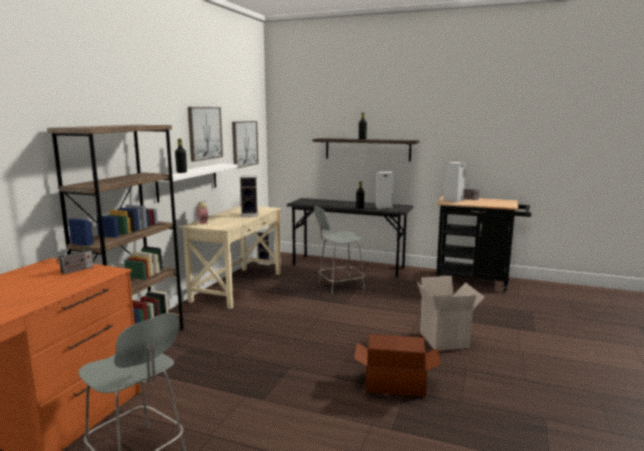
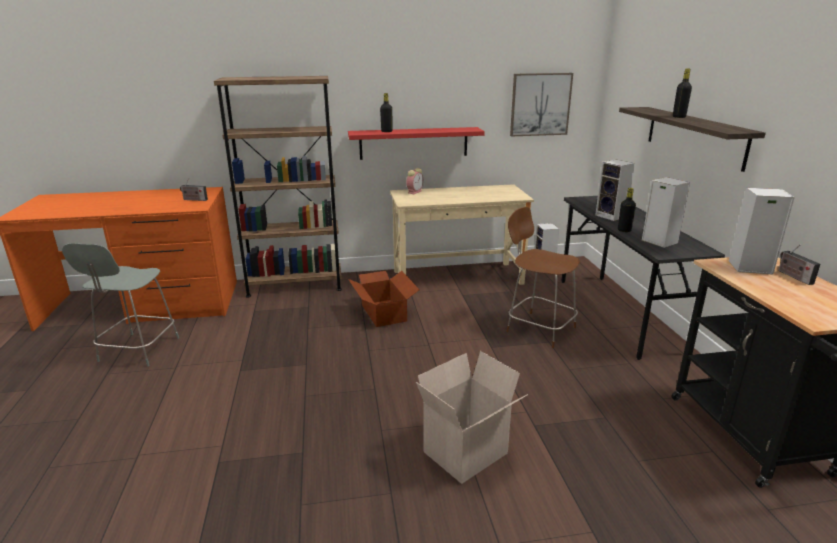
camera: 60 degrees right, 10 degrees up
white shelf [155,164,237,203] -> red shelf [348,127,485,160]
picture [188,107,223,162] -> none
speaker [240,175,258,217] -> speaker moved to [595,159,635,221]
grey chair [314,206,365,295] -> brown chair [506,207,580,348]
cardboard box [354,334,441,397] -> cardboard box moved to [348,271,419,327]

